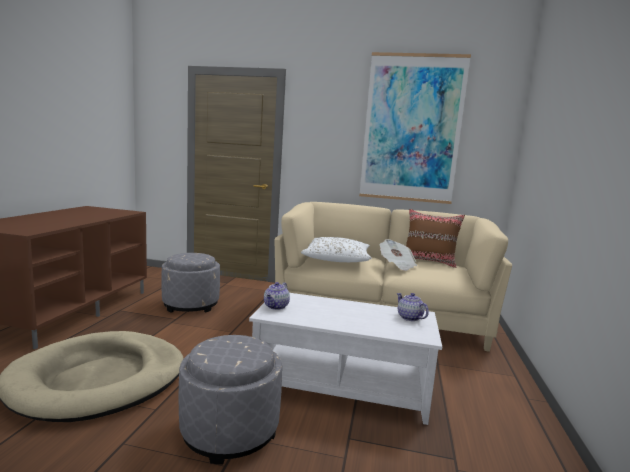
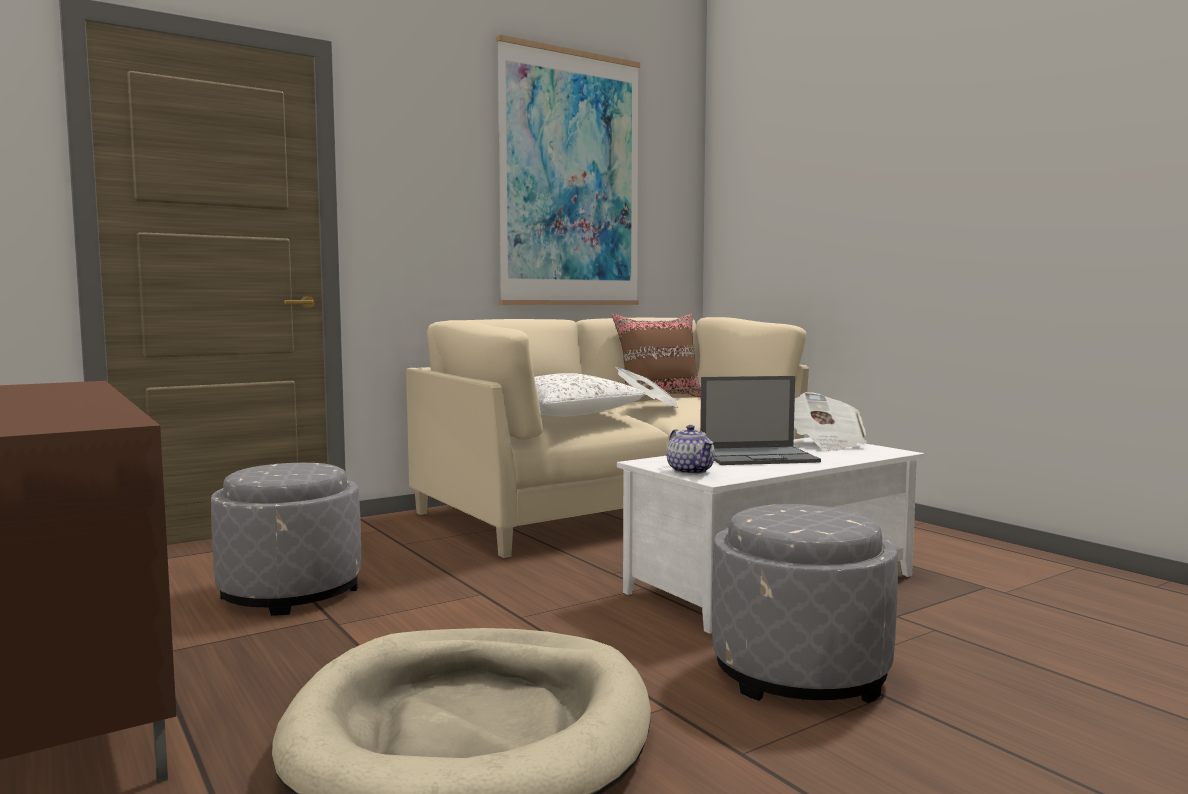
camera: 45 degrees left, 5 degrees down
teapot [397,293,429,321] -> newspaper [794,392,867,451]
none -> laptop [700,376,821,465]

